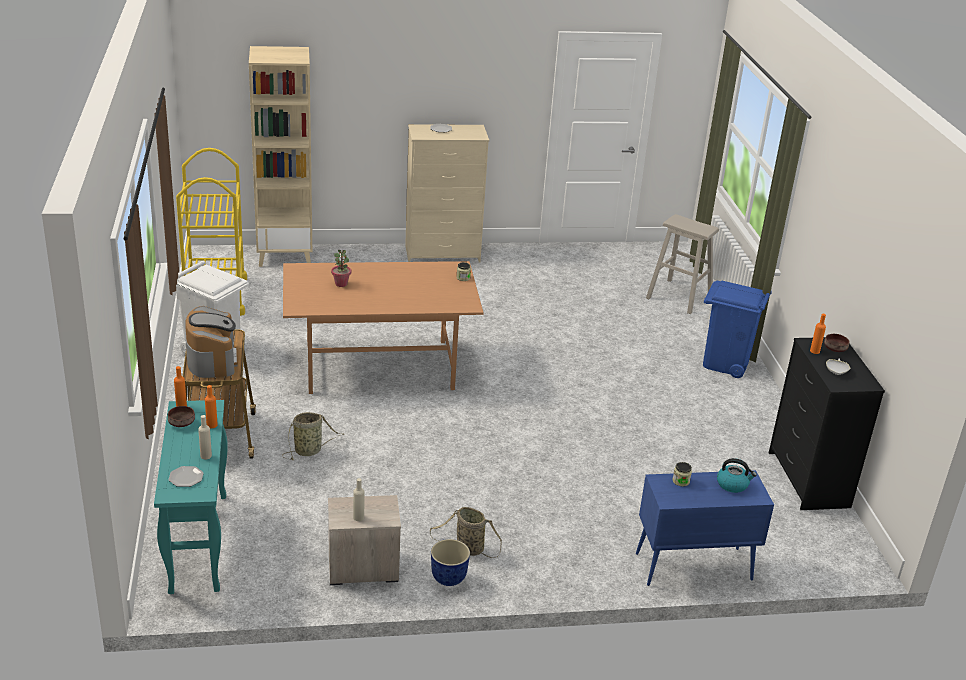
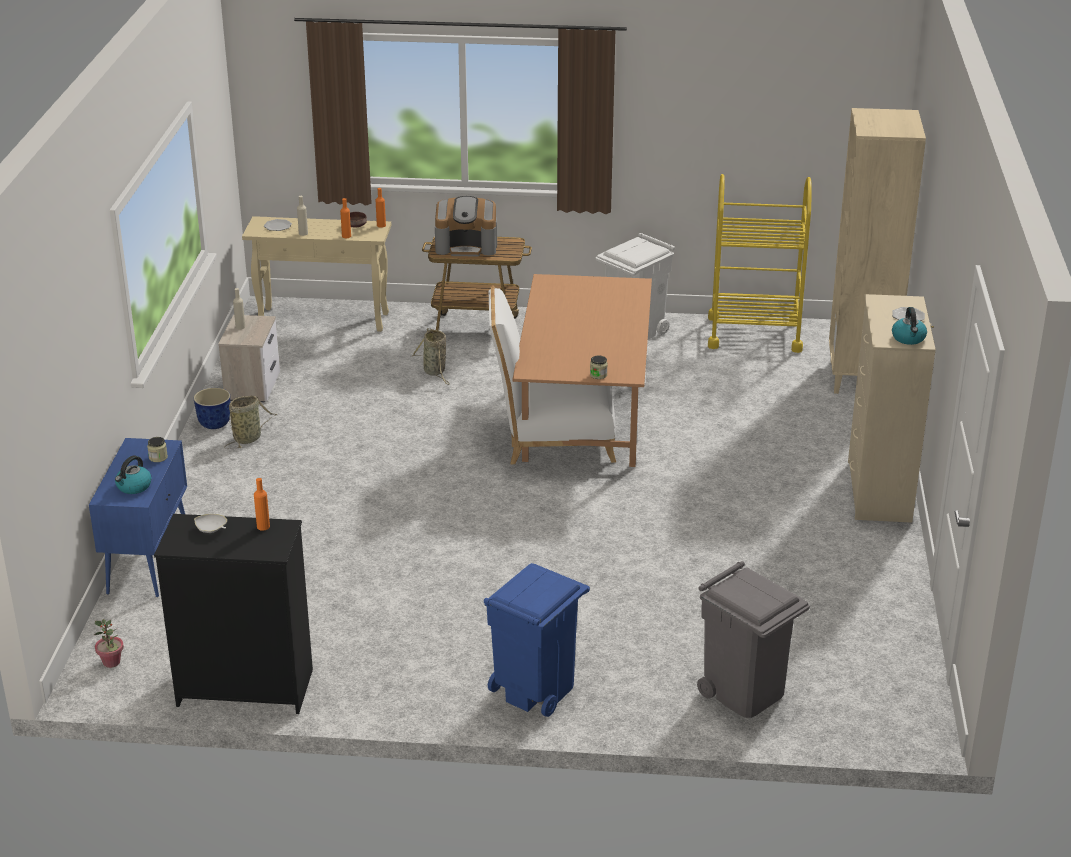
camera: 105 degrees right, 0 degrees up
turquoise console table [154,400,228,594] -> beige console table [242,216,391,332]
potted plant [331,250,351,287] -> potted plant moved to [94,619,124,668]
beige stool [646,214,719,314] -> grey trash can [697,561,810,718]
brown bowl [824,334,849,352] -> none
none -> white chair [489,285,616,464]
none -> kettle [892,307,927,345]

